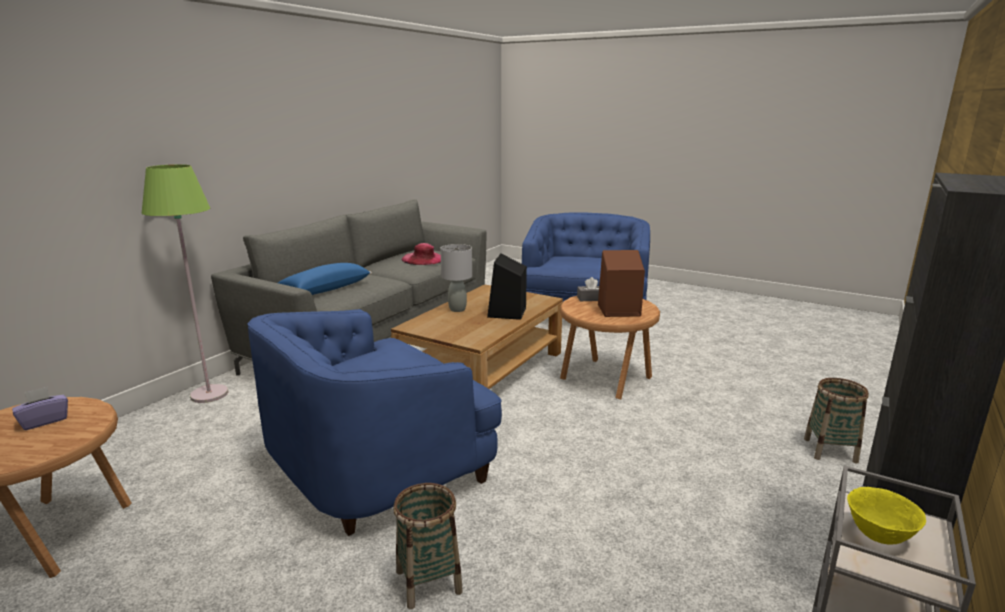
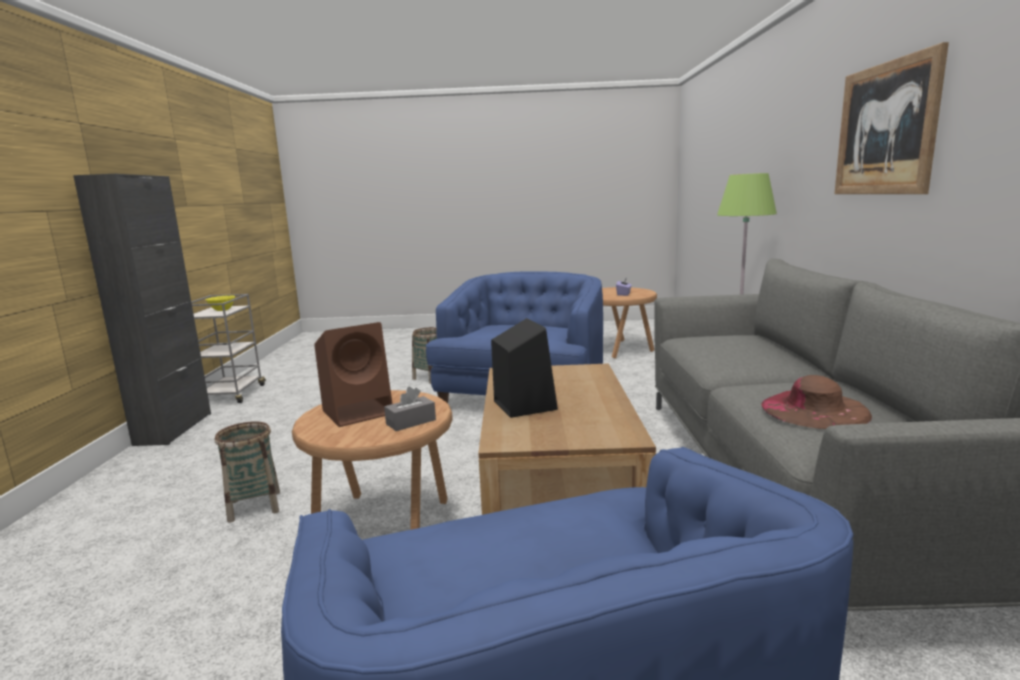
camera: 150 degrees right, 5 degrees down
blue pillow [278,263,372,295] -> none
pink hat [401,243,441,265] -> brown hat [761,375,872,429]
grey table lamp [440,244,472,312] -> none
basket [804,378,869,464] -> basket moved to [215,421,280,523]
none -> picture [834,42,949,194]

